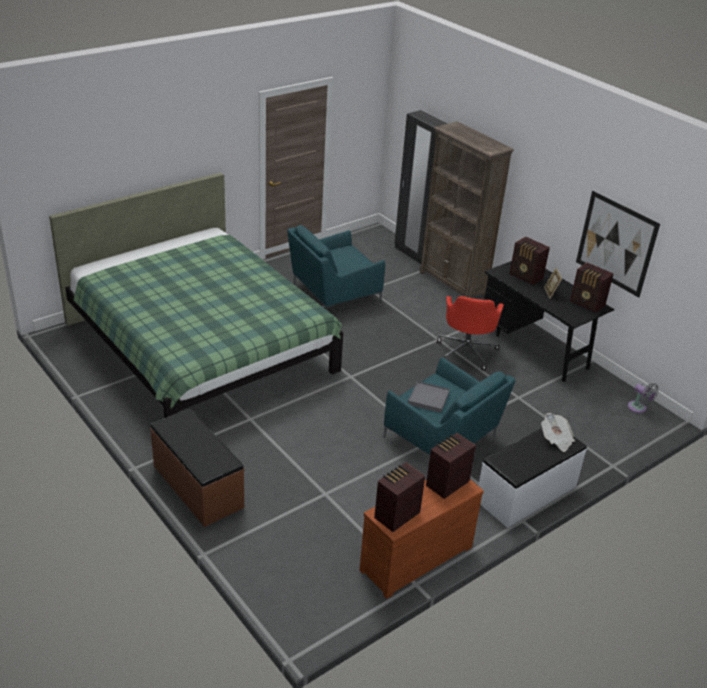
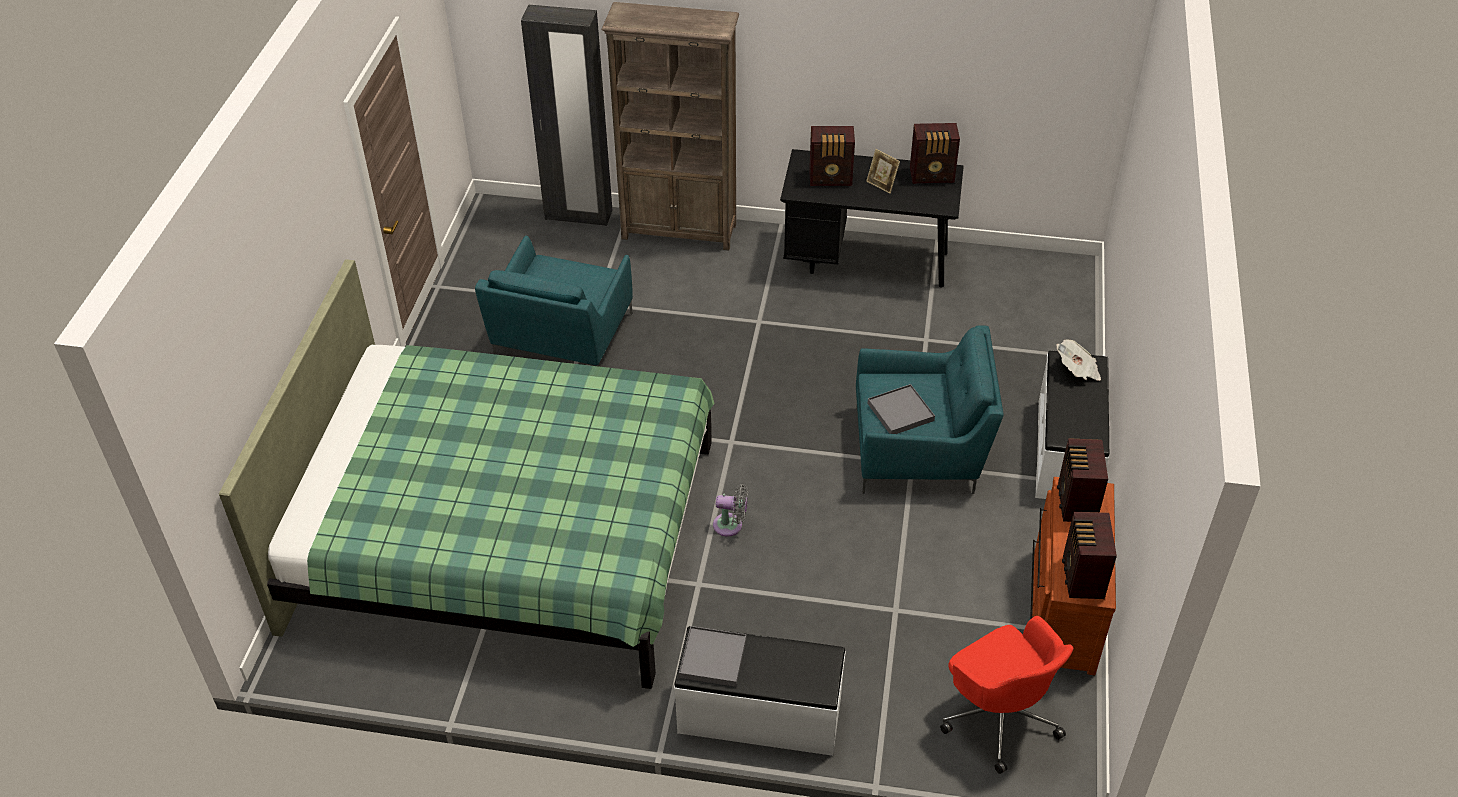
camera: 40 degrees left, 10 degrees up
brown bench [150,409,244,527] -> white bench [674,626,846,756]
red office chair [437,296,503,371] -> red office chair moved to [940,616,1073,774]
picture [576,191,660,298] -> none
grey fan [628,383,659,413] -> grey fan moved to [713,484,748,537]
none -> grey tray [679,626,746,687]

